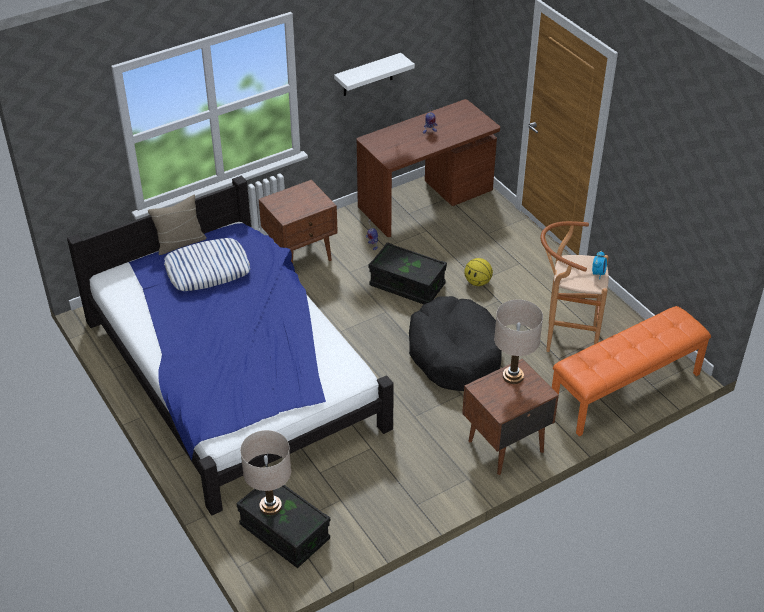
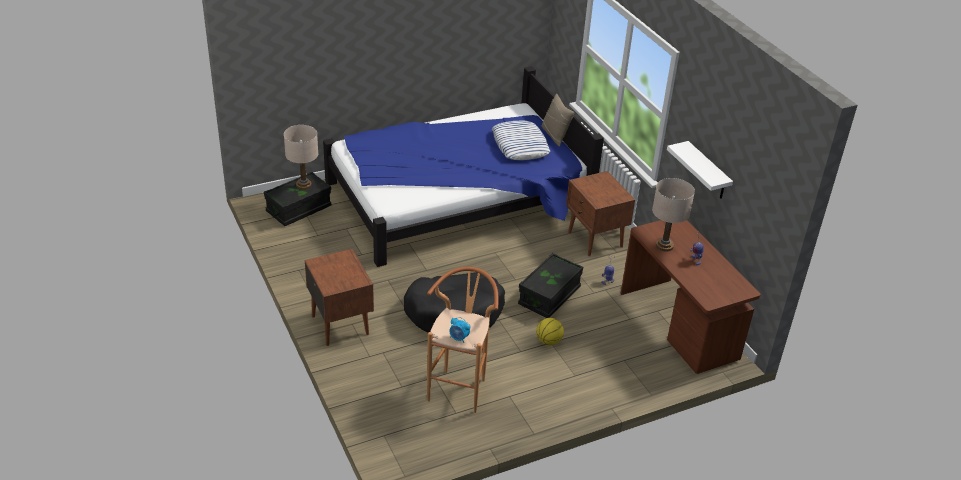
camera: 95 degrees right, 5 degrees down
beige table lamp [494,299,543,384] -> beige table lamp moved to [652,178,695,251]
orange bench [552,306,711,436] -> none

